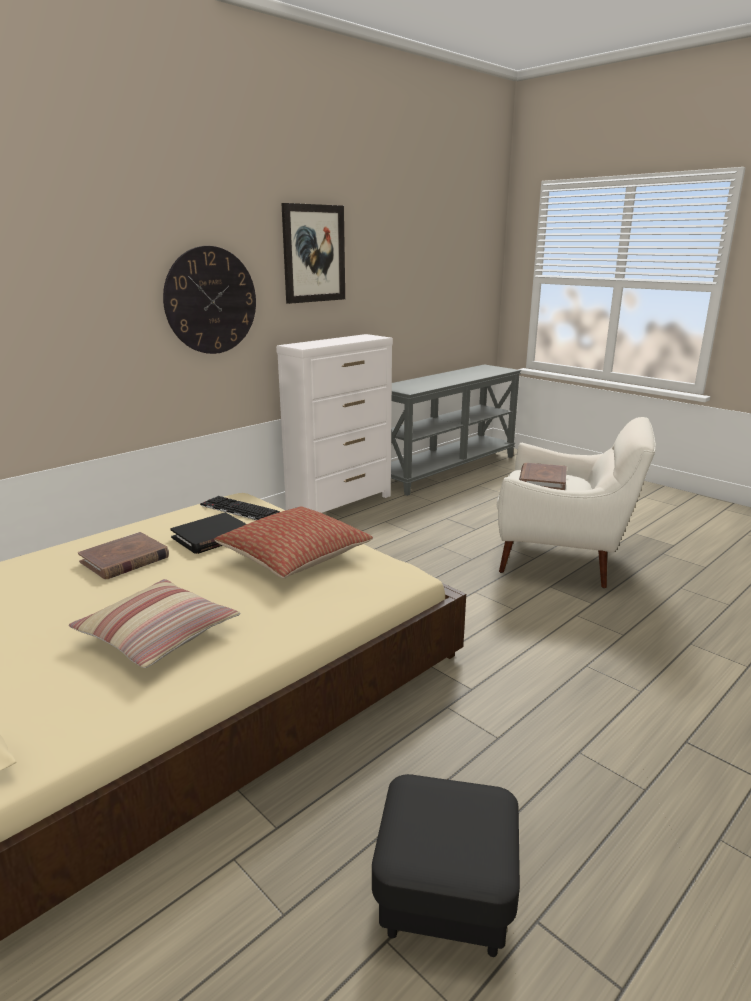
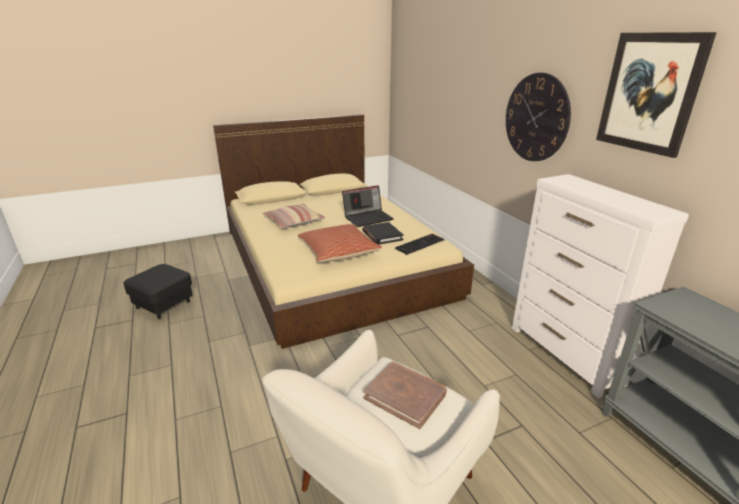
camera: 110 degrees right, 5 degrees up
brown book [78,532,169,579] -> laptop [342,185,394,227]

